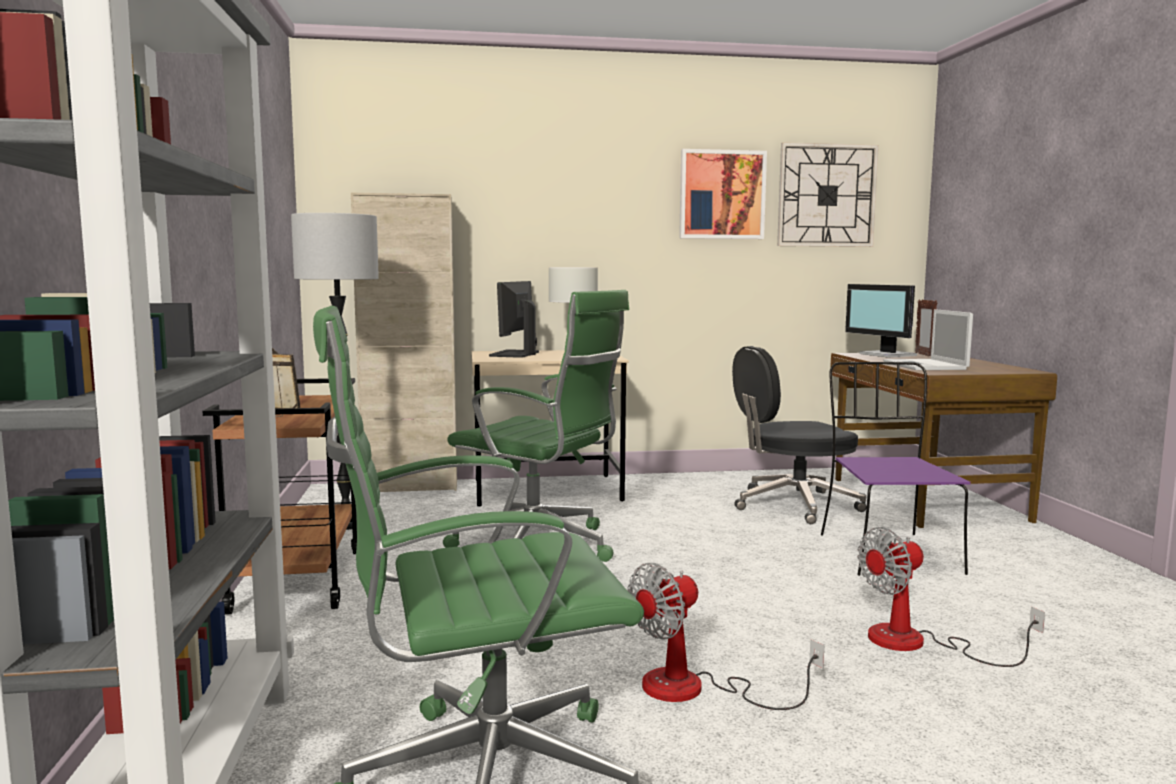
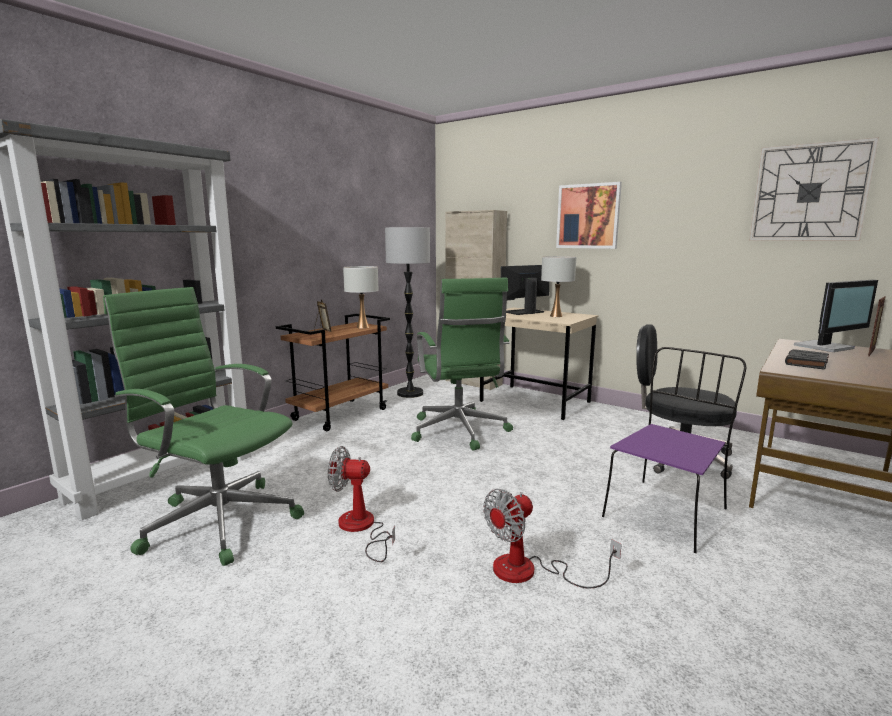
camera: 45 degrees right, 5 degrees up
picture [679,149,767,239] -> picture moved to [556,182,622,249]
monitor [845,284,917,358] -> monitor turned 135 degrees counterclockwise [794,280,878,352]
fan [857,527,1045,667] -> fan turned 60 degrees counterclockwise [483,489,622,588]
laptop [883,309,973,370] -> black book [785,349,829,370]
none -> white table lamp [343,266,379,328]

